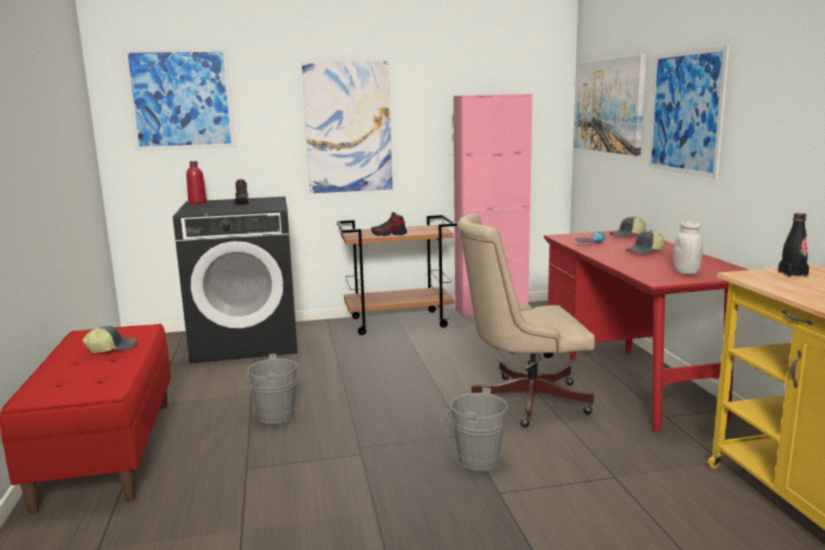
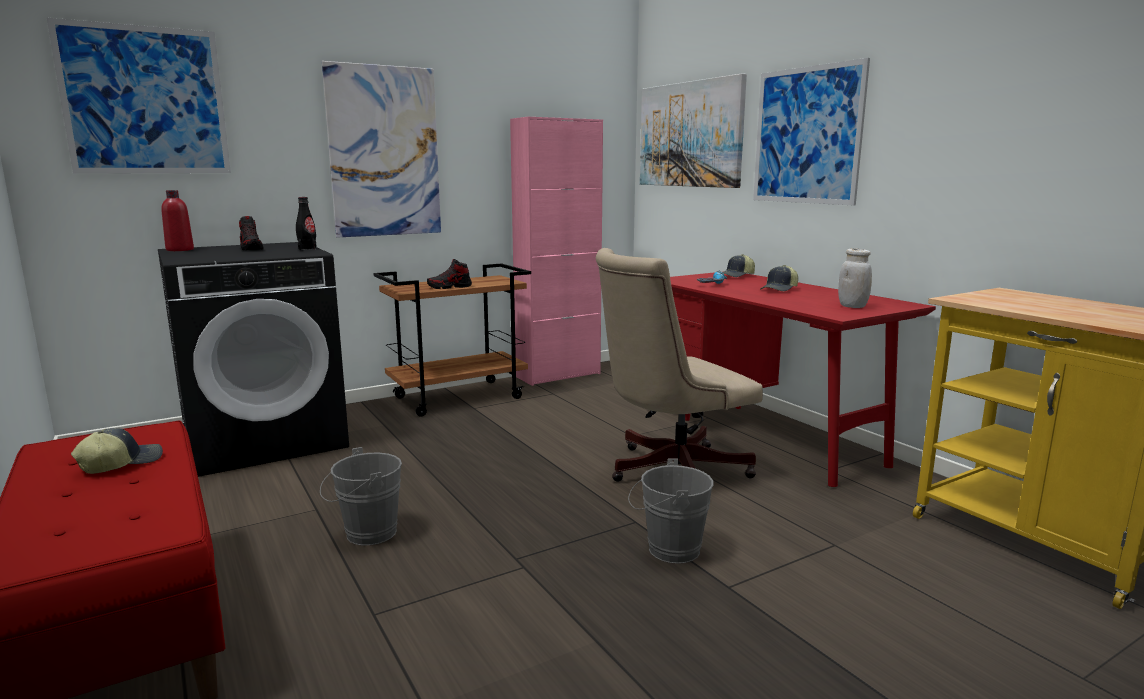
camera: 20 degrees left, 0 degrees up
black bottle [778,213,809,277] -> black bottle moved to [296,197,317,251]

